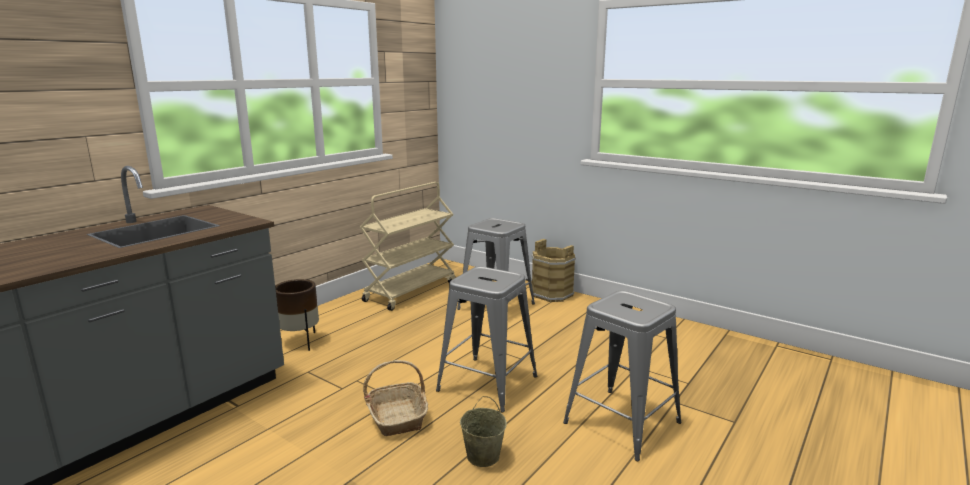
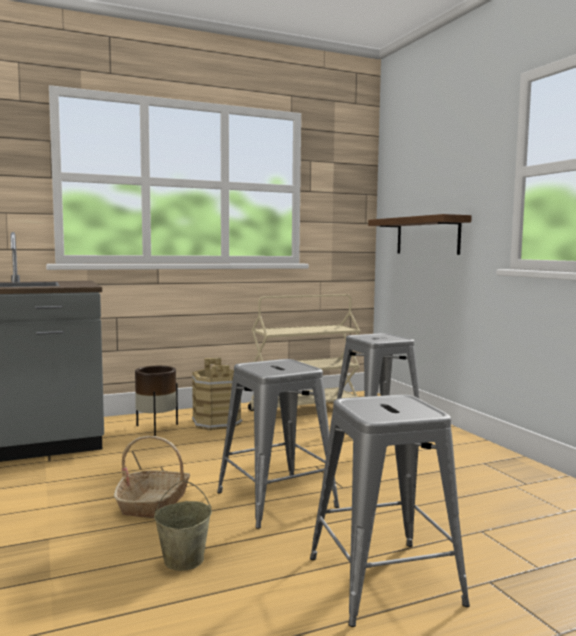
camera: 30 degrees right, 10 degrees down
brown bucket [532,239,576,302] -> brown bucket moved to [192,358,242,431]
none -> shelf [368,214,472,255]

